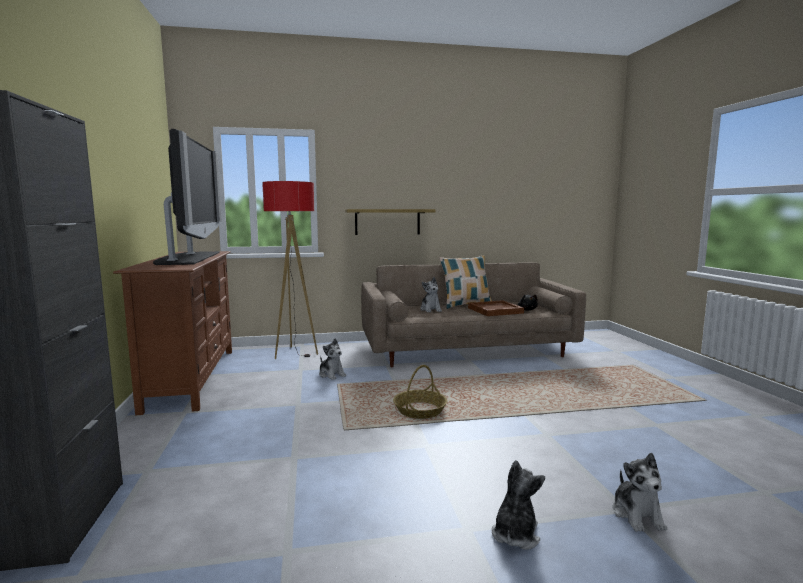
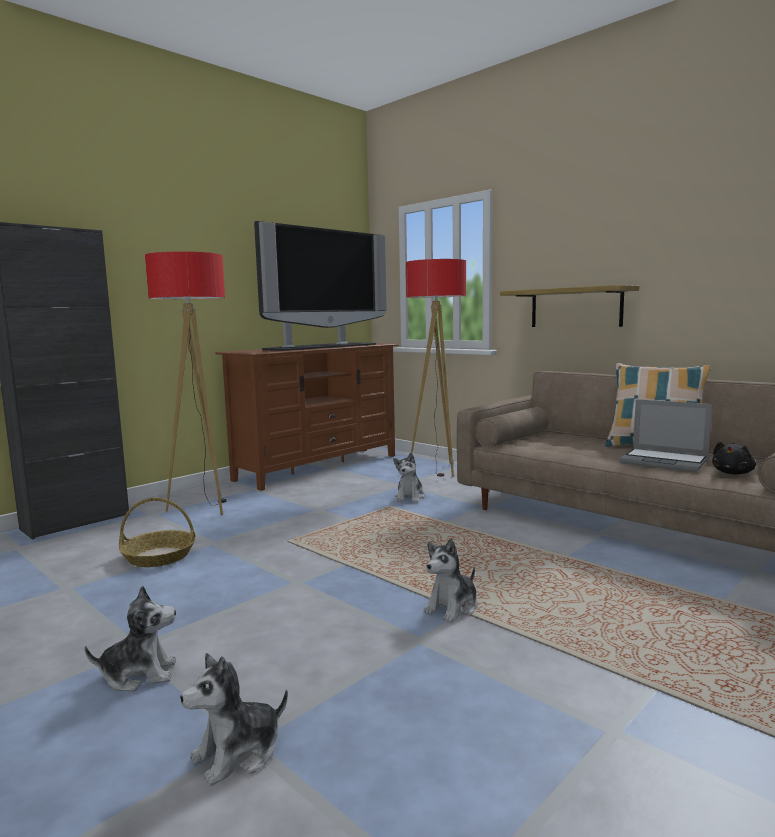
camera: 55 degrees right, 0 degrees up
basket [393,365,447,419] -> basket moved to [119,498,195,567]
plush toy [420,277,442,312] -> plush toy moved to [423,538,478,622]
brown tray [468,300,524,316] -> laptop [619,399,712,472]
none -> floor lamp [145,251,227,515]

